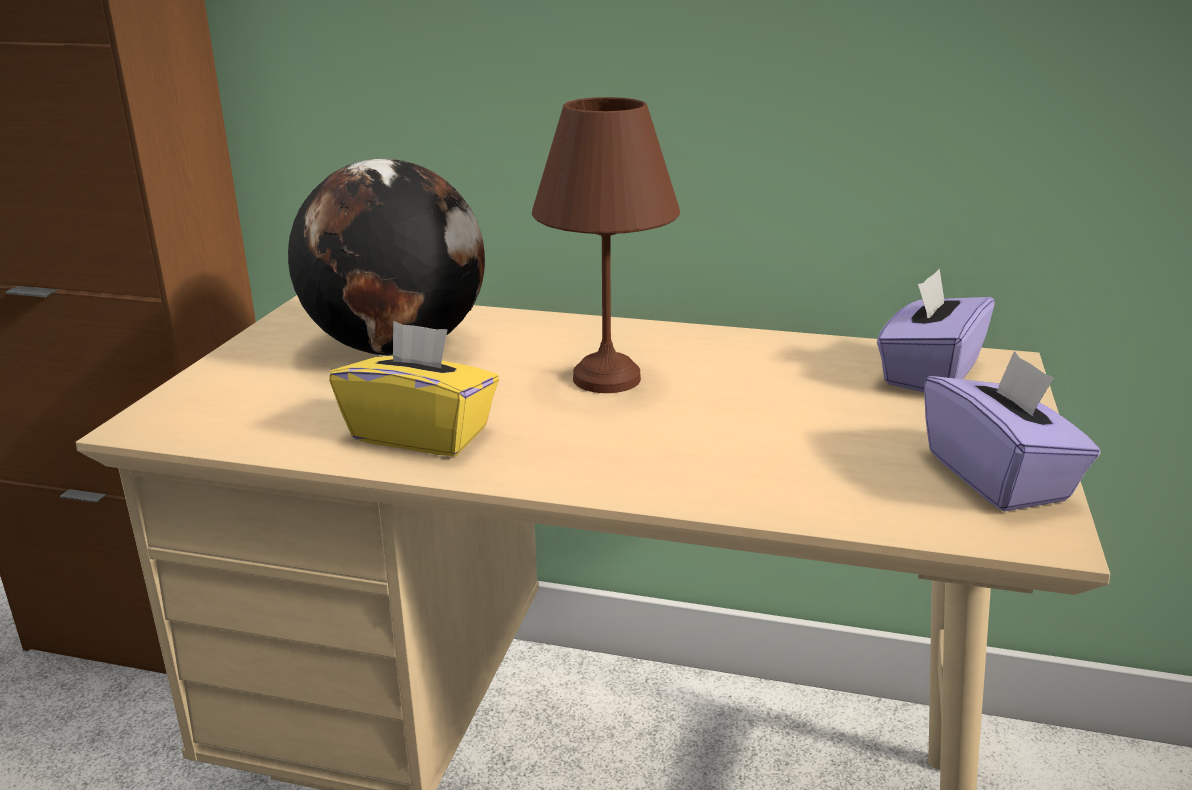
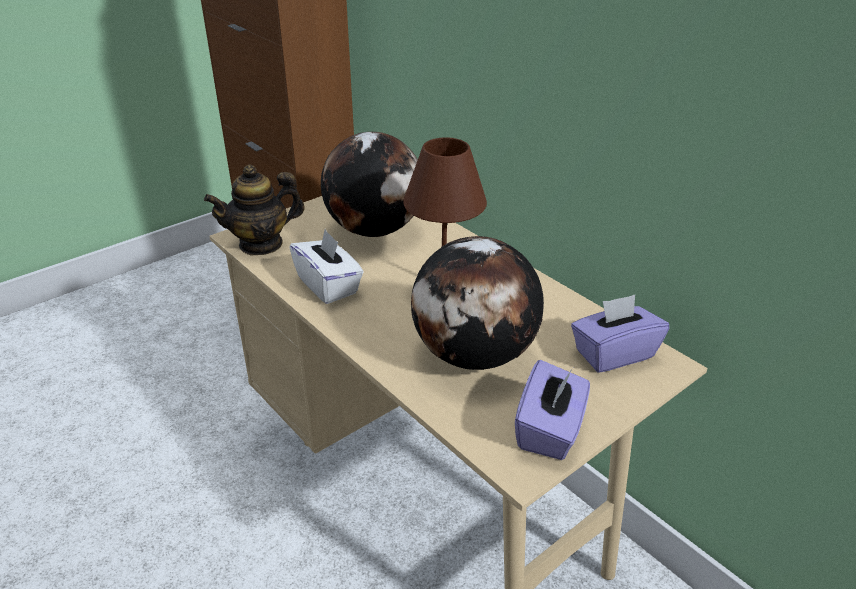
camera: 35 degrees right, 10 degrees up
yellow tissue box [329,321,499,456] -> white tissue box [289,229,364,304]
none -> teapot [204,164,305,255]
none -> globe [411,236,544,370]

